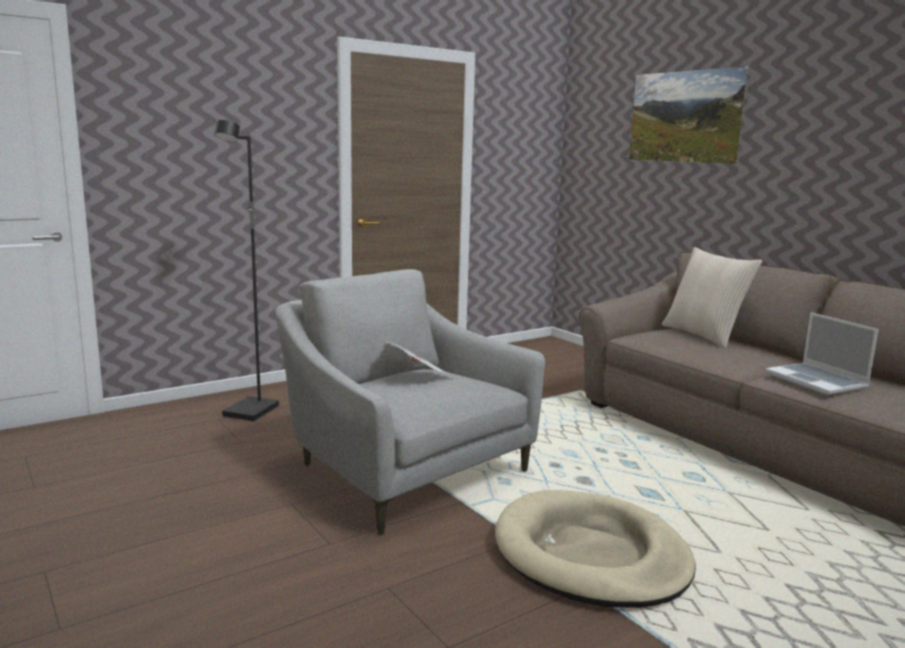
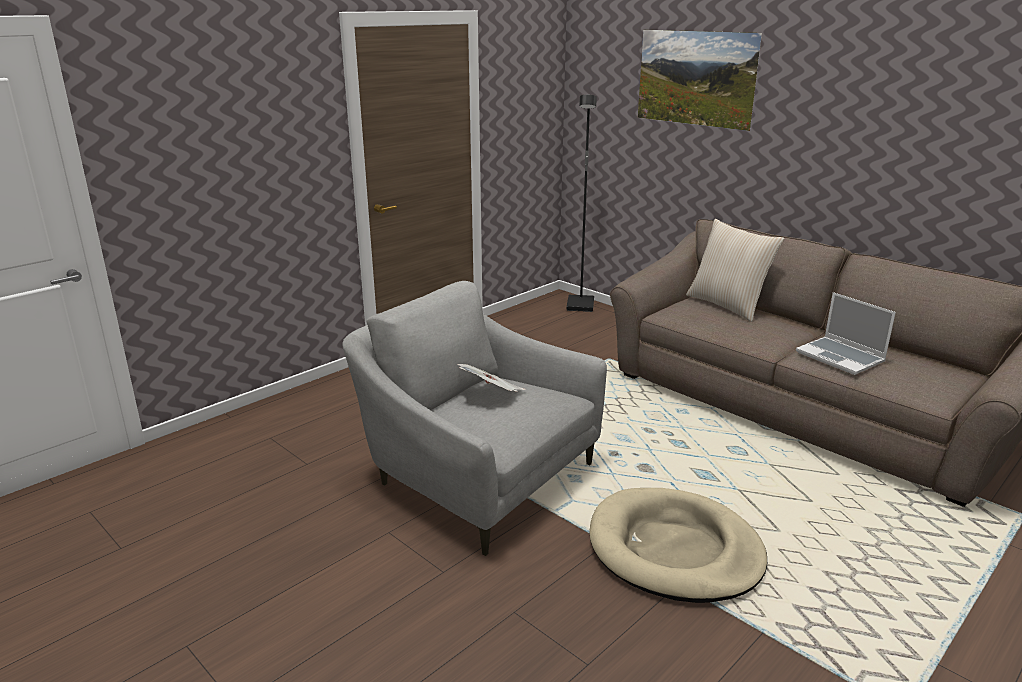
camera: 10 degrees left, 10 degrees up
black floor lamp [214,120,279,422] -> black floor lamp moved to [566,95,597,312]

